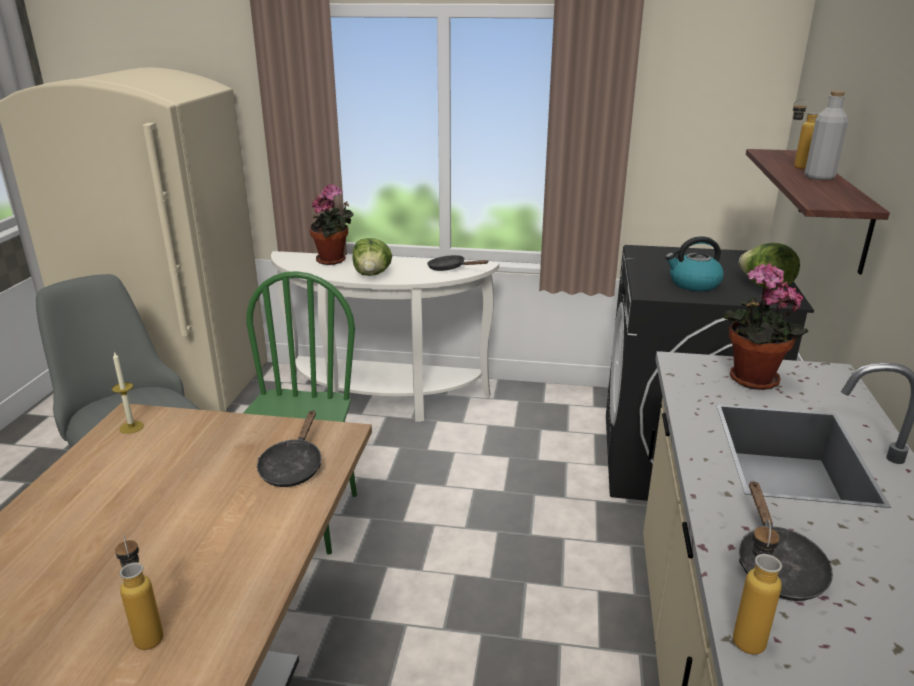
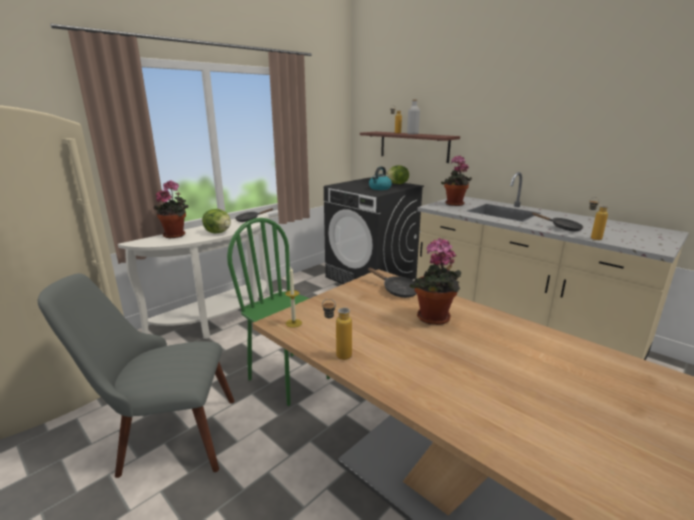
camera: 55 degrees left, 5 degrees down
bottle [115,534,163,650] -> bottle moved to [322,299,352,360]
none -> potted plant [410,238,461,325]

